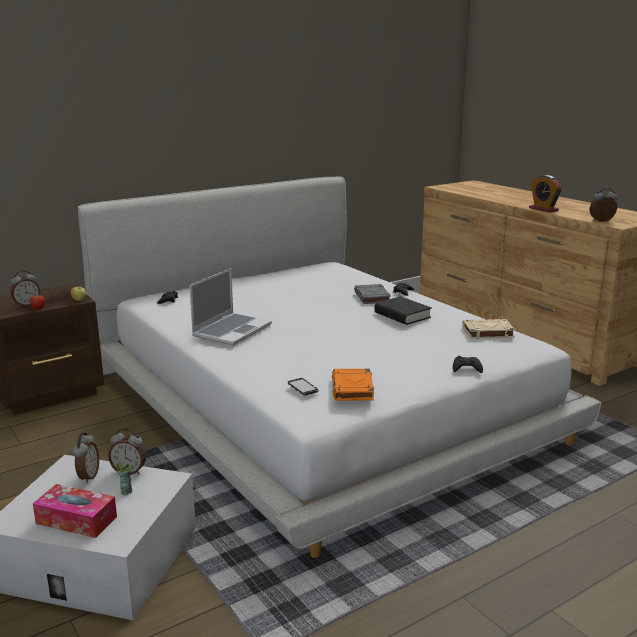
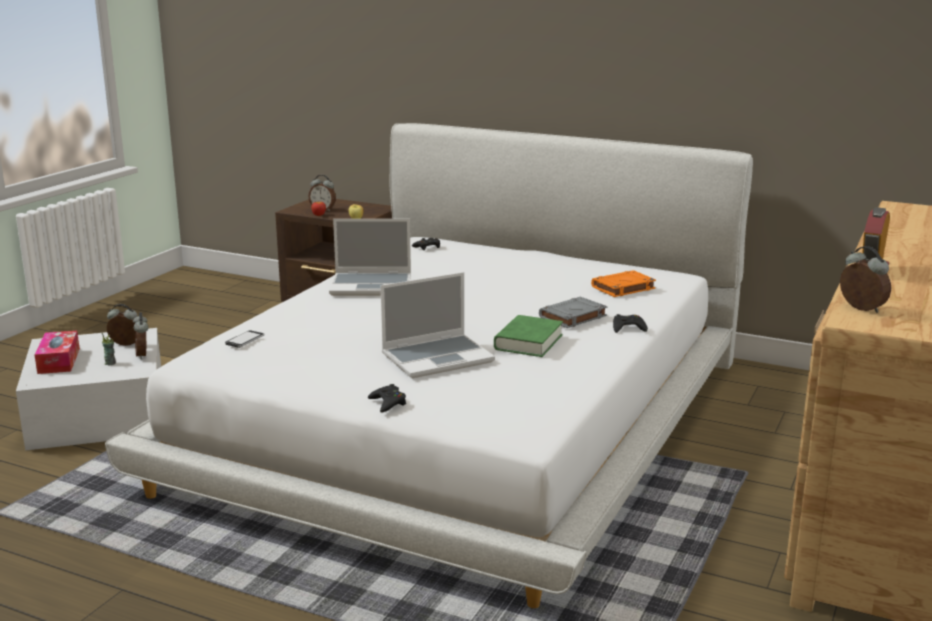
camera: 60 degrees right, 0 degrees up
alarm clock [72,432,99,483] -> alarm clock turned 150 degrees counterclockwise [107,304,138,346]
orange book [332,369,374,401] -> orange book moved to [591,270,656,297]
black book [375,296,432,325] -> green book [494,315,563,357]
beige book [462,319,515,339] -> none
none -> laptop [380,272,495,378]

